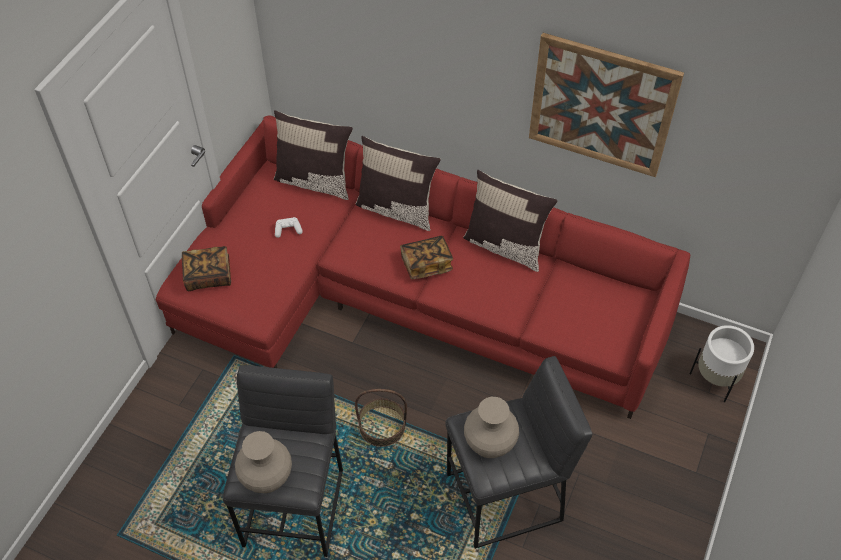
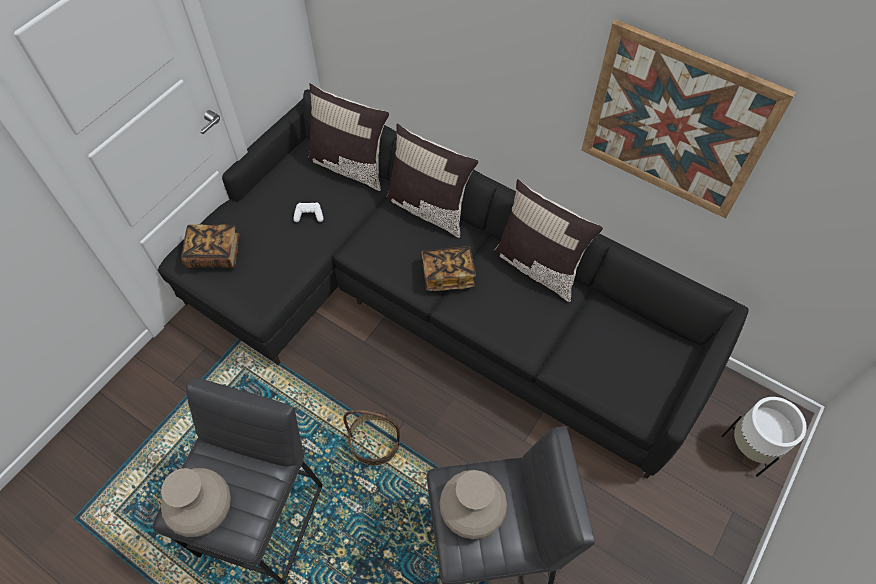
camera: 10 degrees right, 5 degrees up
red sofa [155,116,690,419] -> black sofa [158,89,749,479]

